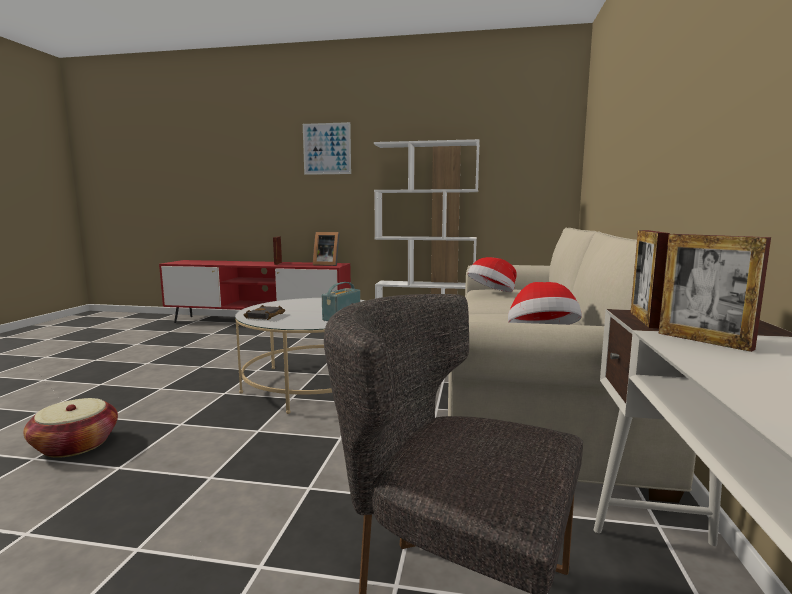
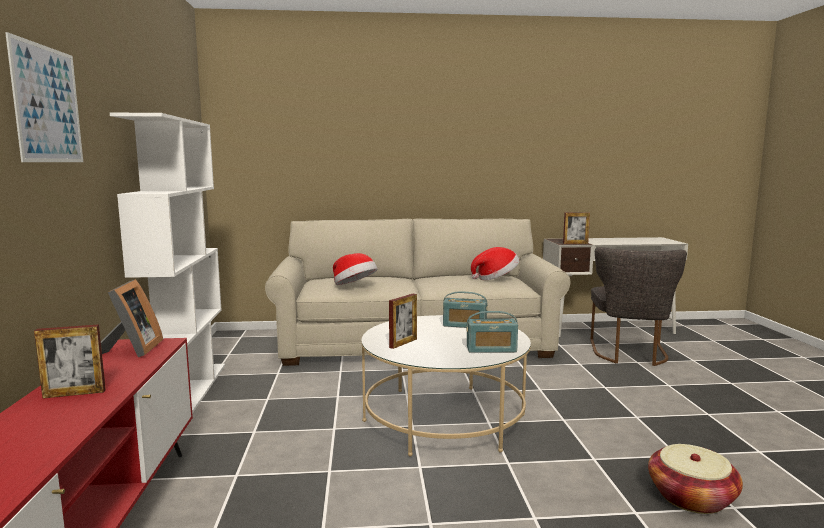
camera: 105 degrees left, 0 degrees up
black book [244,305,285,320] -> radio [466,311,518,353]
picture frame [658,234,771,352] -> picture frame moved to [389,294,417,349]

